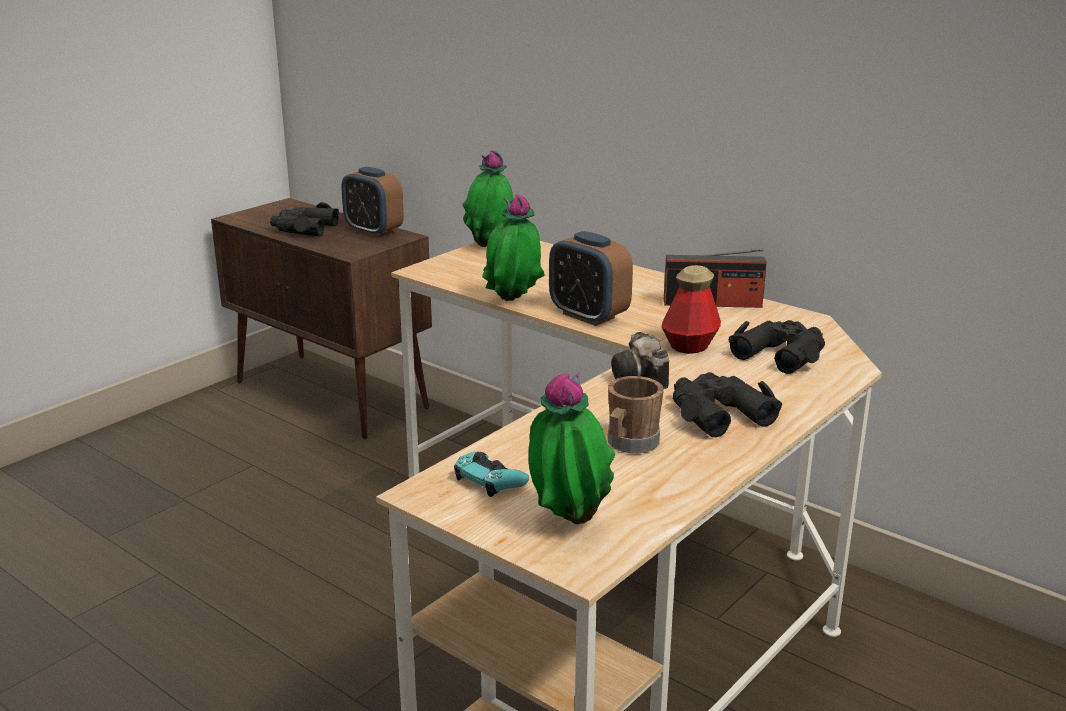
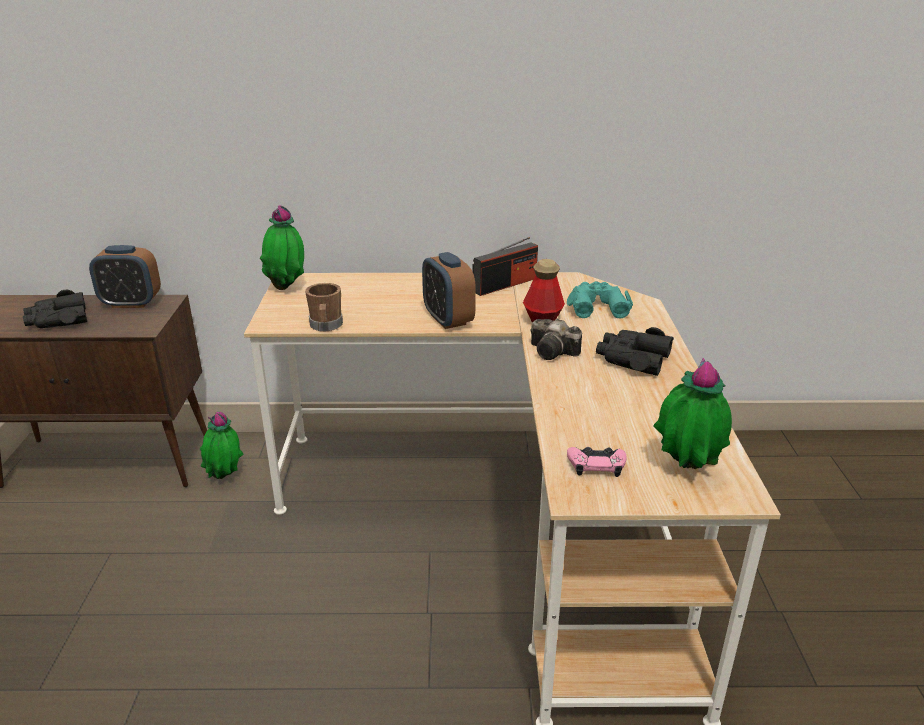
camera: 40 degrees left, 5 degrees up
turquoise game controller [454,452,529,497] -> pink game controller [567,447,627,477]
potted plant [482,194,545,301] -> potted plant moved to [200,412,244,479]
alarm clock [549,231,633,326] -> alarm clock turned 60 degrees clockwise [422,252,476,329]
brown mug [608,376,664,453] -> brown mug moved to [305,283,343,331]
black binoculars [728,320,825,374] -> turquoise binoculars [567,281,633,319]

